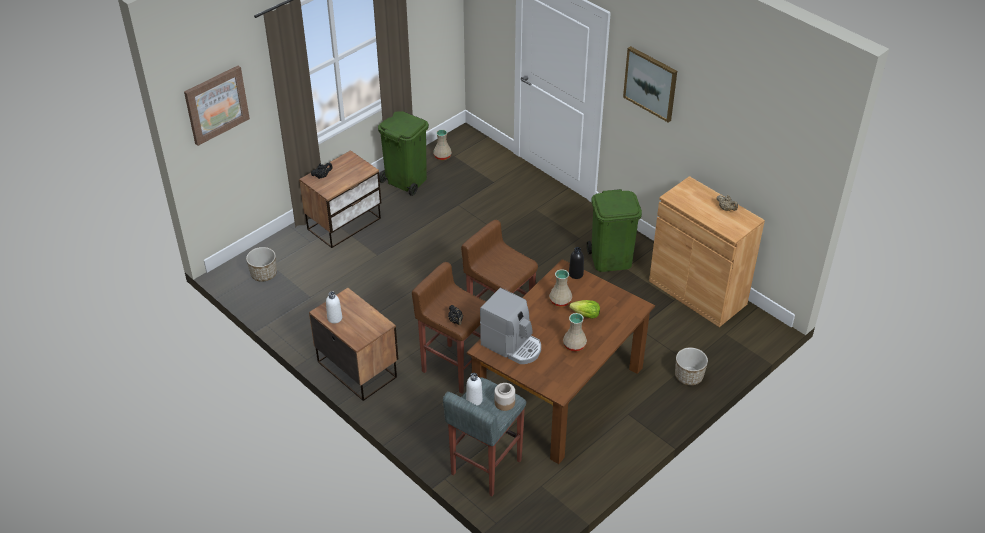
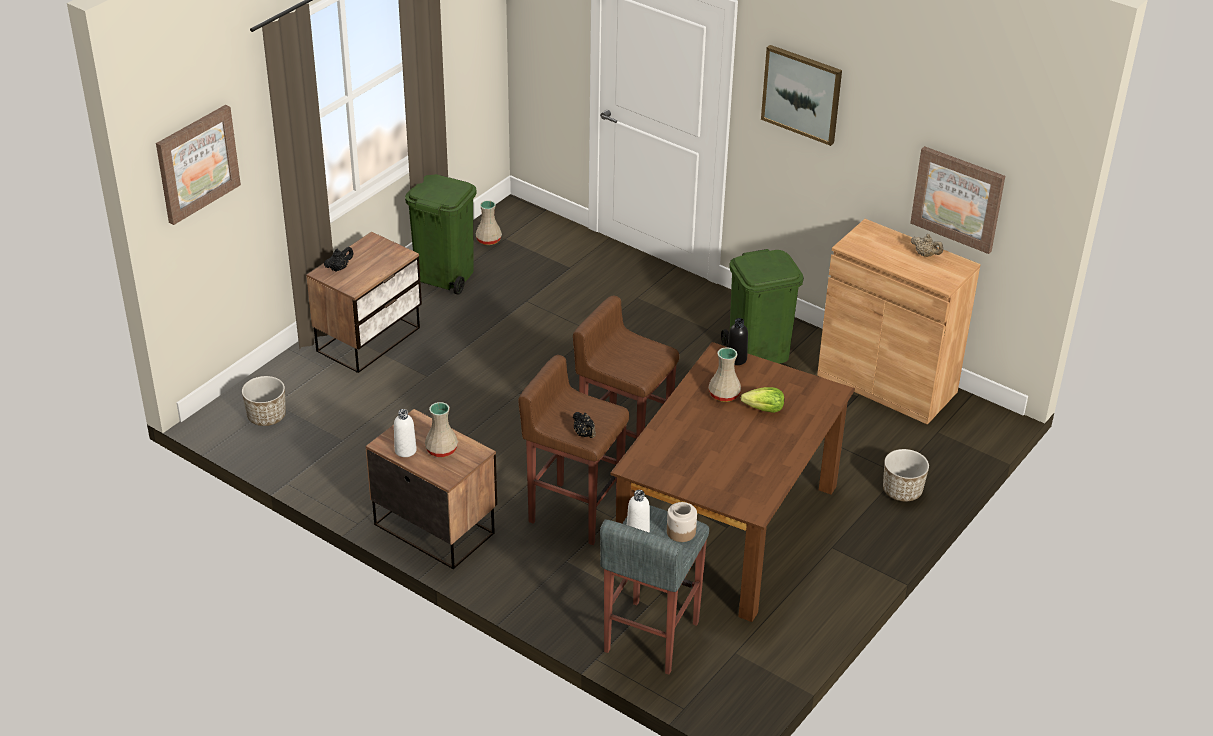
camera: 10 degrees left, 5 degrees down
coffee machine [480,288,541,364] -> none
beige vase [563,313,587,351] -> beige vase moved to [425,402,458,457]
none -> picture [910,146,1005,254]

